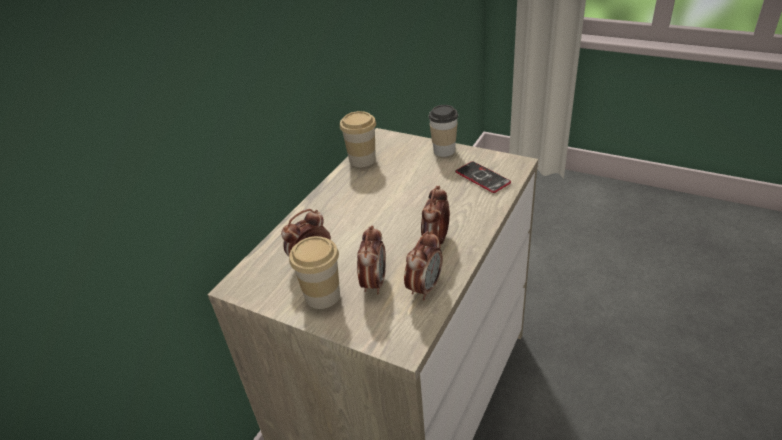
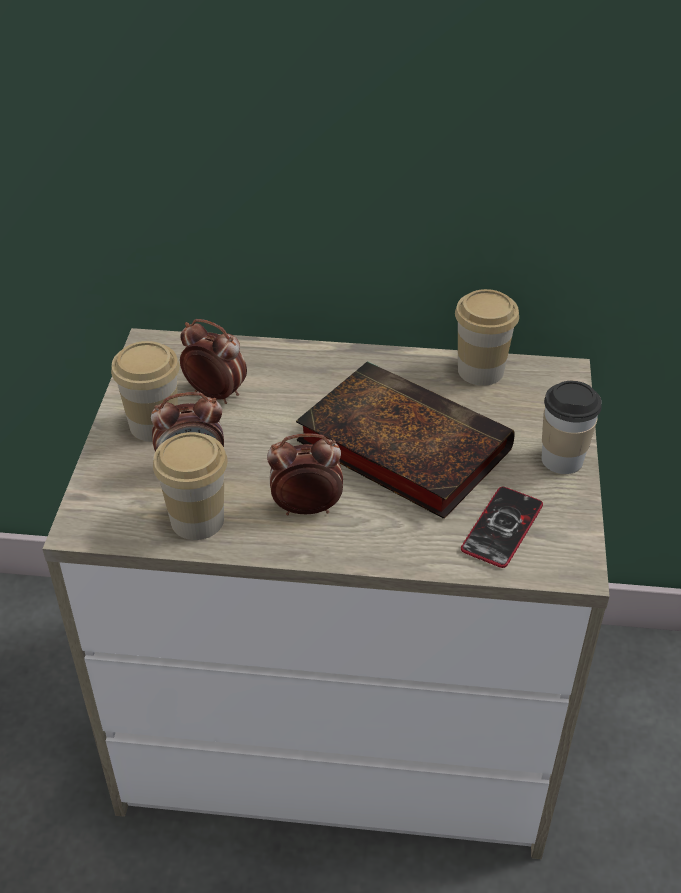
camera: 65 degrees right, 5 degrees up
alarm clock [404,230,443,300] -> cup [153,432,228,540]
none -> book [296,361,515,519]

